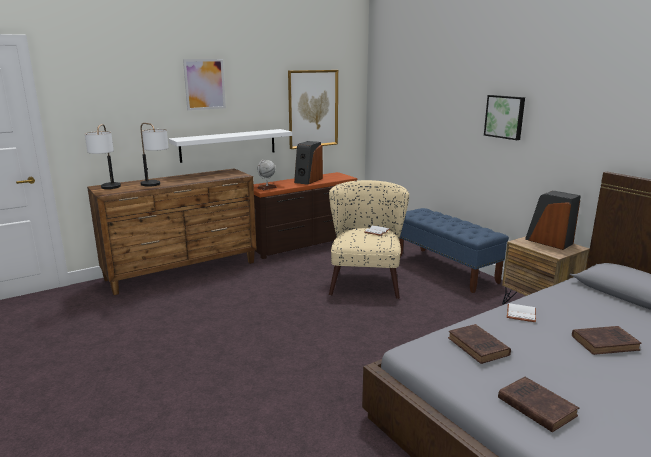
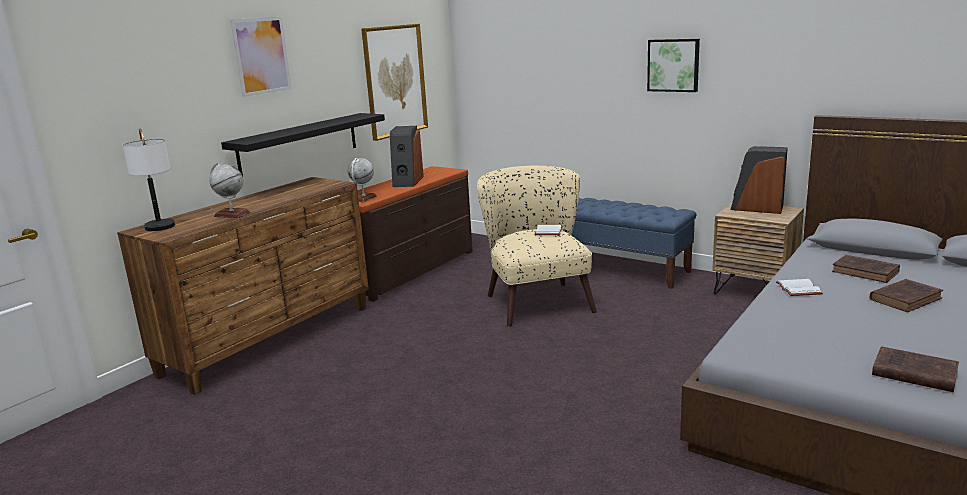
camera: 20 degrees left, 0 degrees up
table lamp [141,123,169,187] -> globe [209,163,251,218]
white shelf [169,129,292,163] -> black shelf [221,113,385,176]
brown book [448,324,511,364] -> brown book moved to [832,255,900,283]

